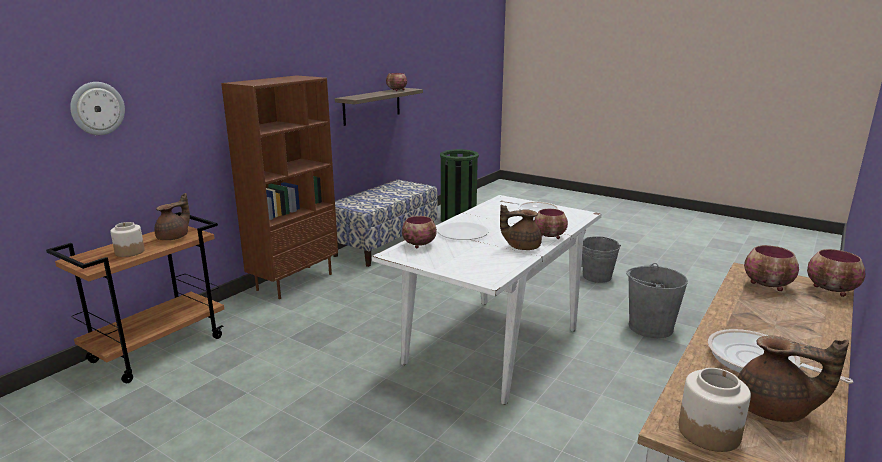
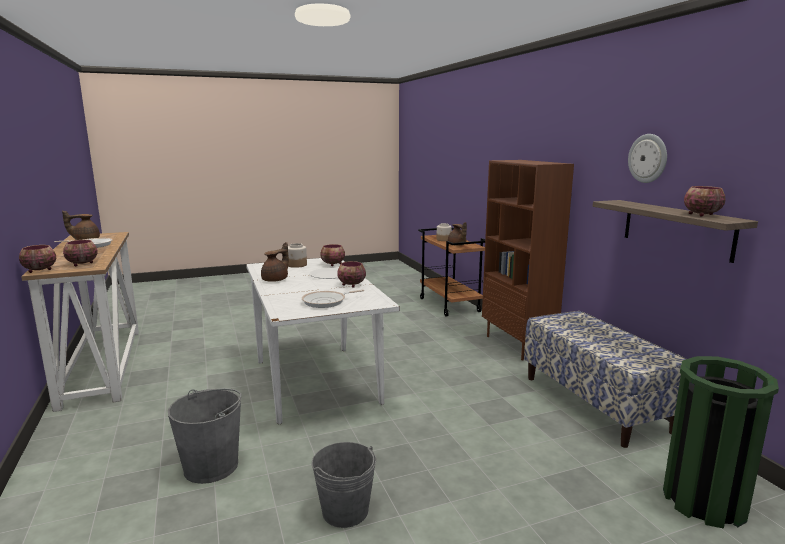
camera: 125 degrees right, 5 degrees down
wall clock [70,82,125,135] -> wall clock moved to [628,134,667,183]
bowl [534,209,568,239] -> bowl moved to [337,261,366,288]
jar [679,368,751,452] -> jar moved to [288,243,307,268]

